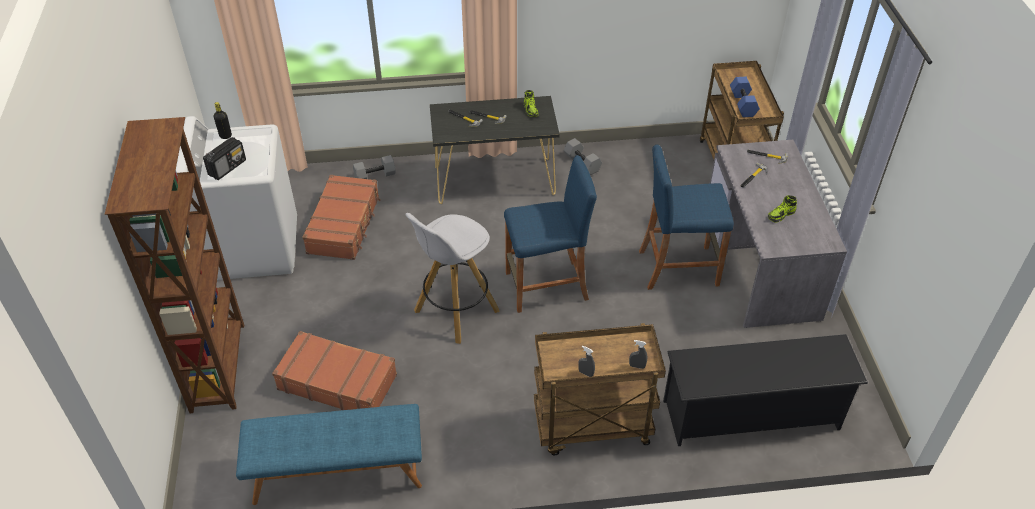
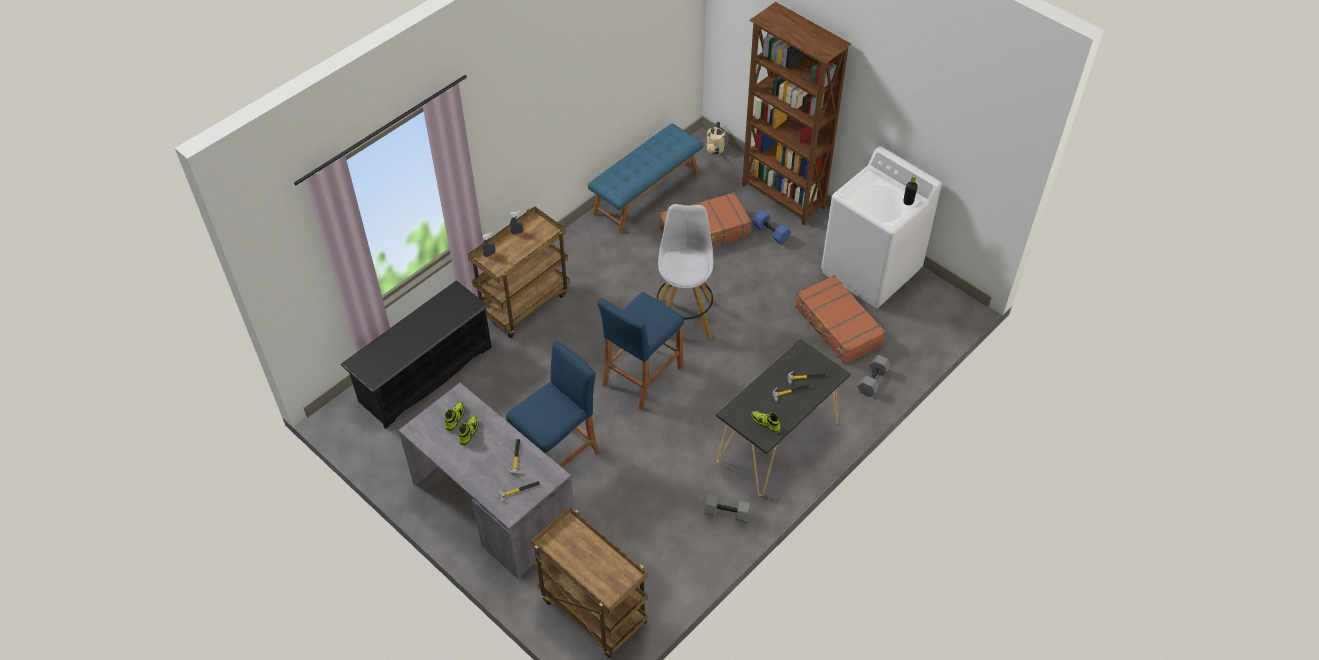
camera: 140 degrees right, 5 degrees up
radio [203,137,246,180] -> none
blue dumbbell [730,77,760,117] -> blue dumbbell moved to [752,210,791,245]
none -> shoe [445,401,465,431]
none -> beige watering can [706,122,725,154]

